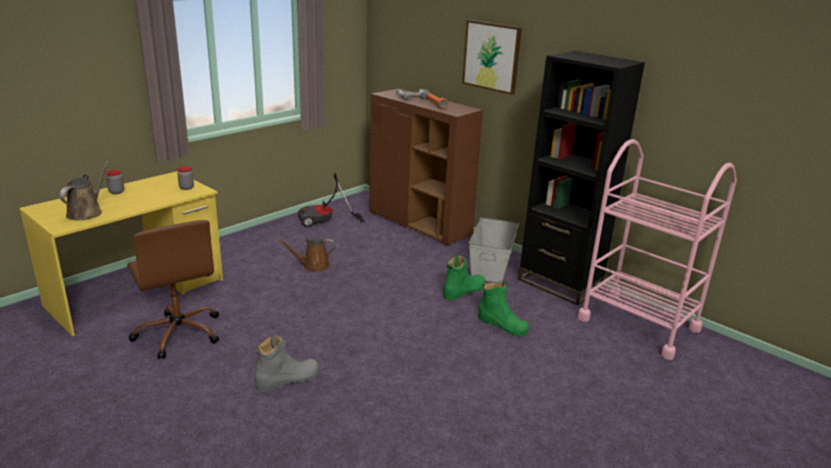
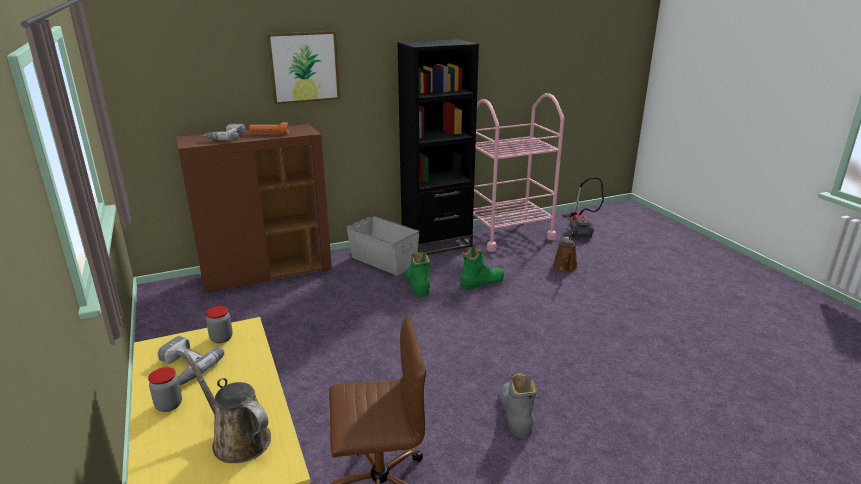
camera: 65 degrees left, 0 degrees up
brown watering can [278,238,336,271] -> brown watering can moved to [553,237,578,272]
vacuum cleaner [298,173,365,227] -> vacuum cleaner moved to [563,177,604,238]
none -> power drill [157,336,224,385]

